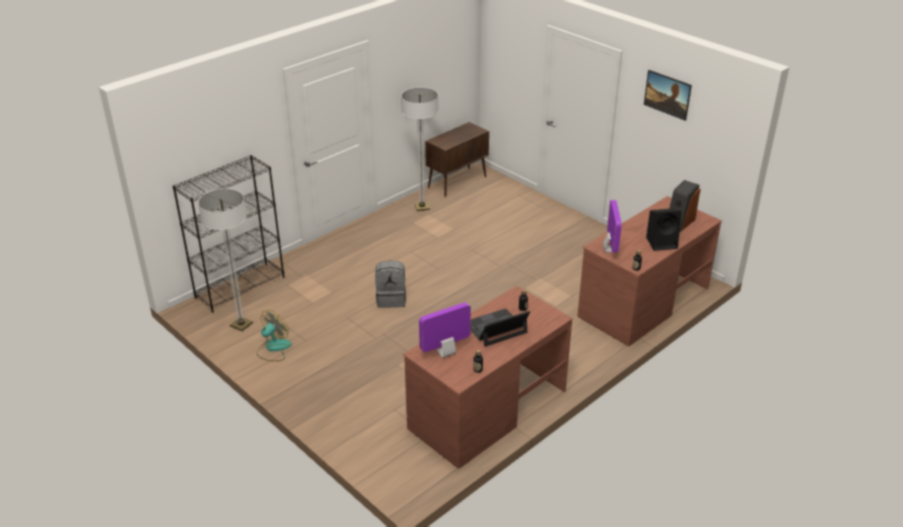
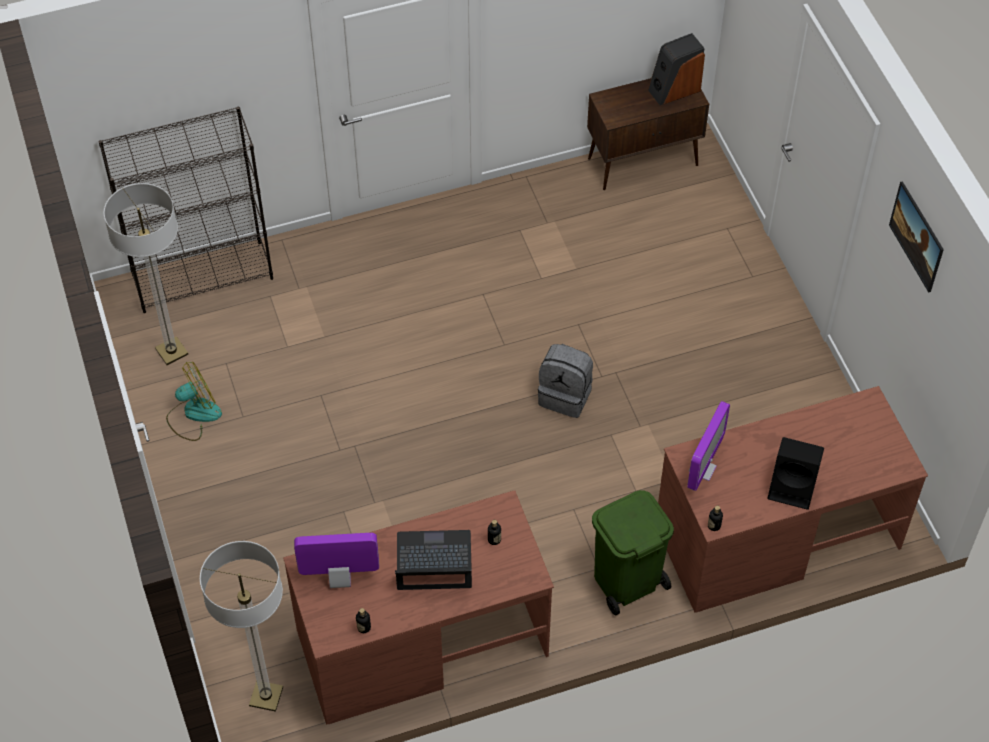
camera: 25 degrees right, 20 degrees up
grey backpack [375,261,406,308] -> grey backpack moved to [538,344,593,418]
floor lamp [401,87,439,211] -> floor lamp moved to [200,541,283,712]
speaker [669,180,701,233] -> speaker moved to [648,33,705,105]
none -> green trash can [592,490,674,615]

